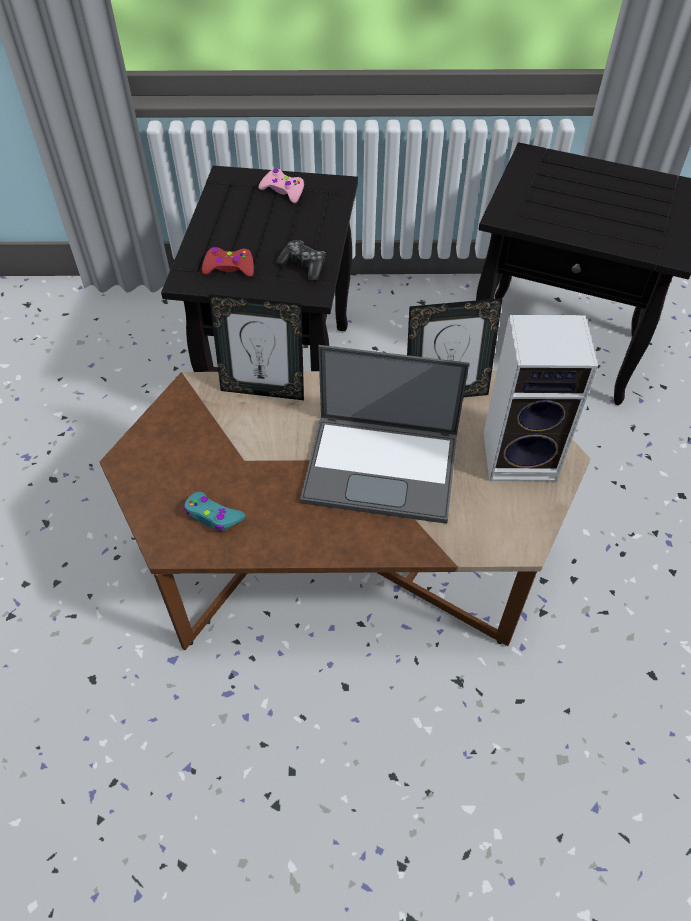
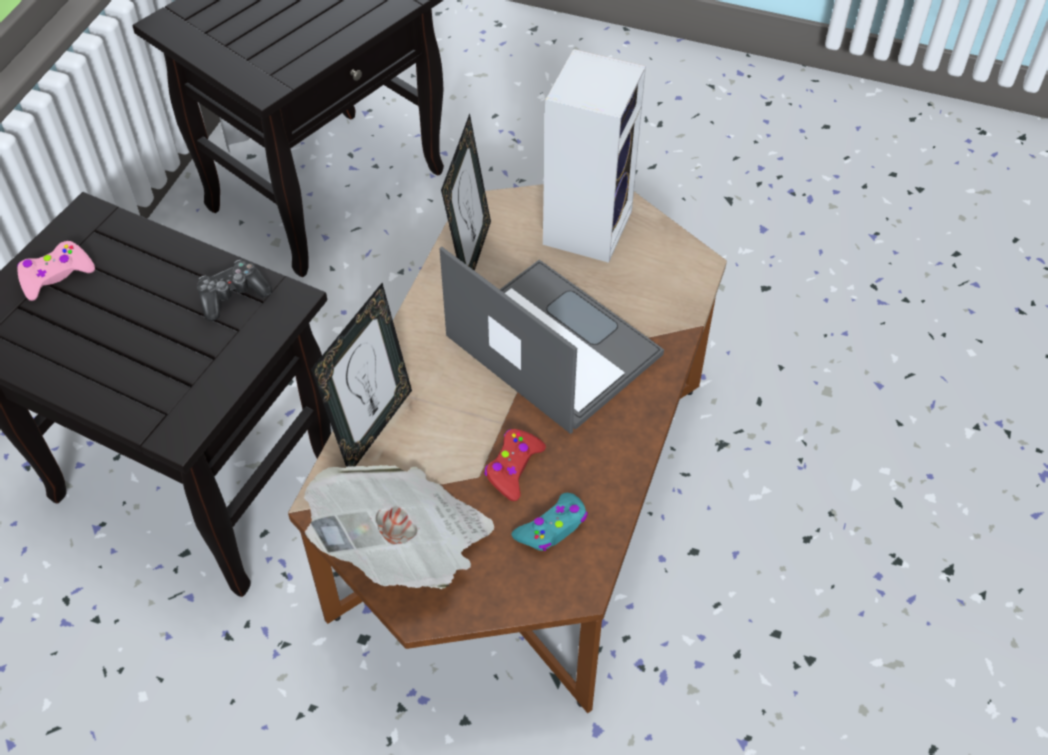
camera: 70 degrees left, 0 degrees up
red game controller [202,247,254,277] -> red game controller moved to [484,429,546,501]
laptop [300,345,469,524] -> laptop turned 75 degrees counterclockwise [440,246,664,434]
none -> newspaper [304,465,495,589]

